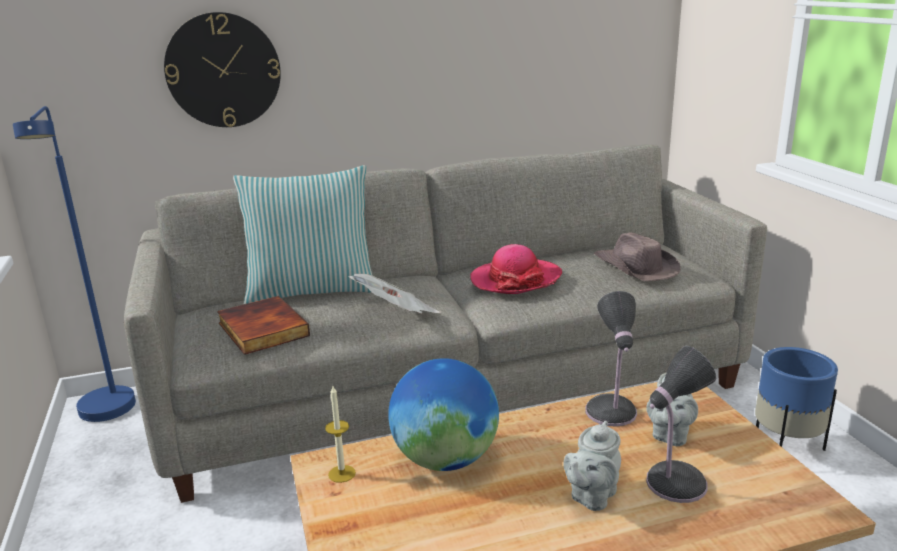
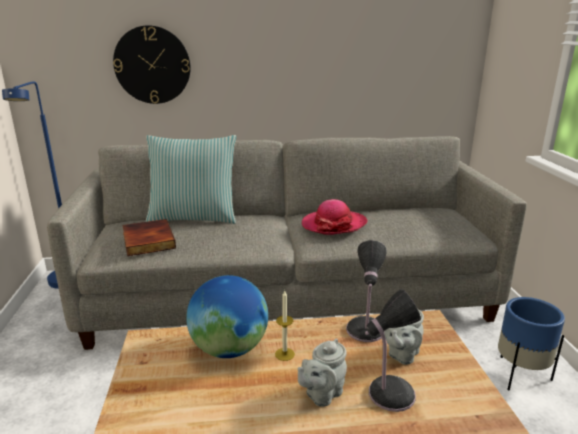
camera: 10 degrees right, 0 degrees up
candle [325,386,356,483] -> candle moved to [275,291,295,361]
newspaper [348,274,441,313] -> none
brown hat [594,232,681,281] -> none

